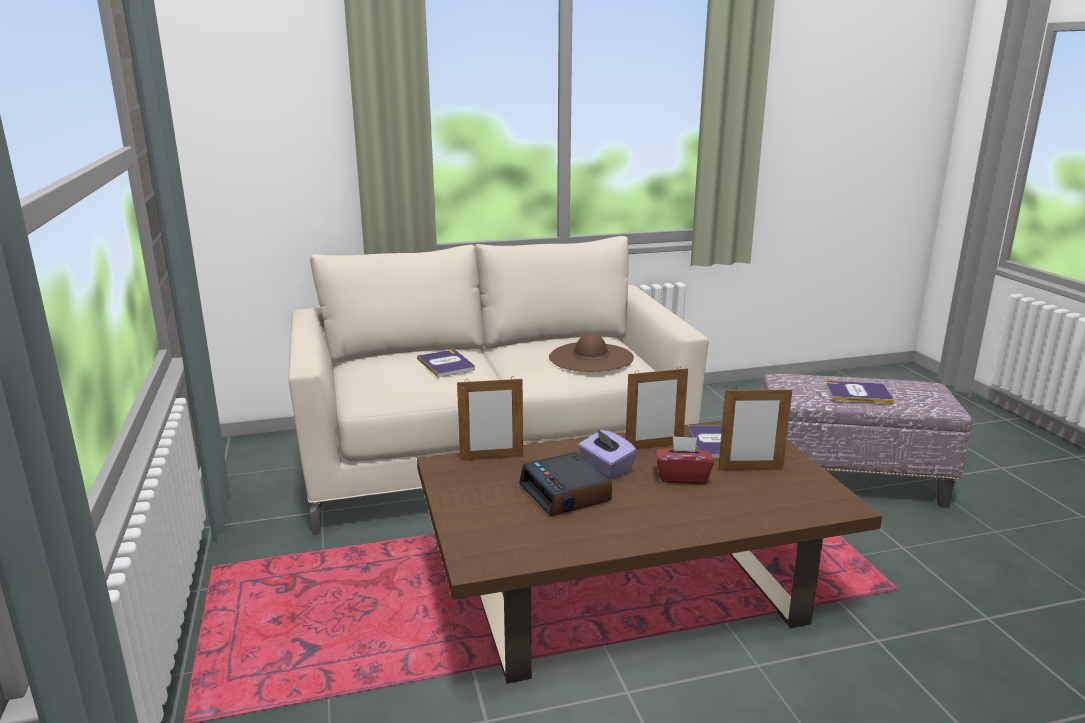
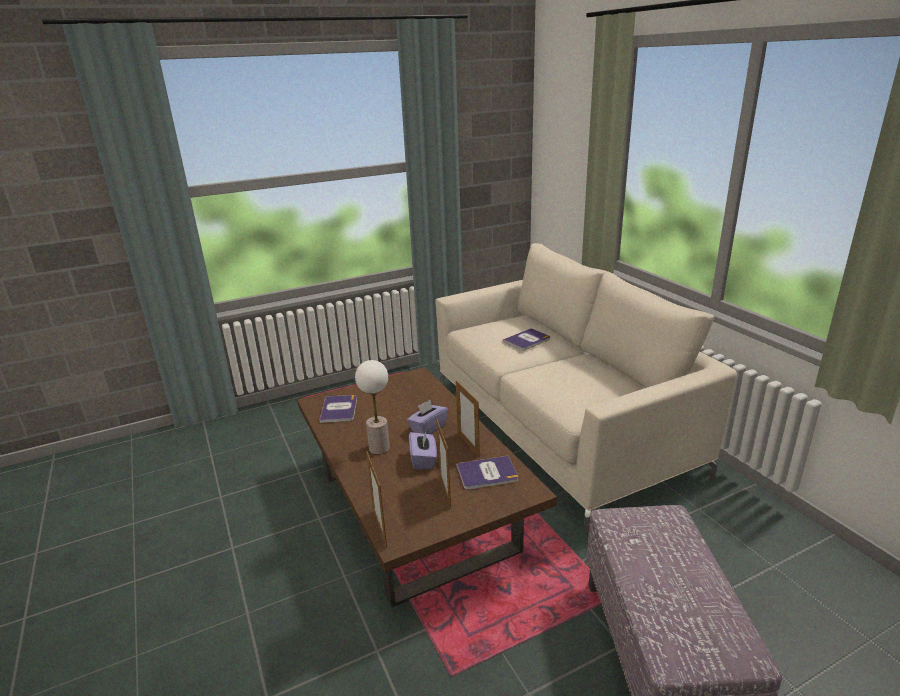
camera: 80 degrees right, 5 degrees up
picture frame [457,376,523,461] -> picture frame moved to [366,451,387,548]
alarm clock [519,452,612,517] -> none
brown hat [549,333,634,372] -> none
red tissue box [656,436,714,484] -> purple tissue box [409,431,437,470]
book [826,381,895,403] -> book moved to [319,395,357,423]
none -> table lamp [355,360,390,455]

